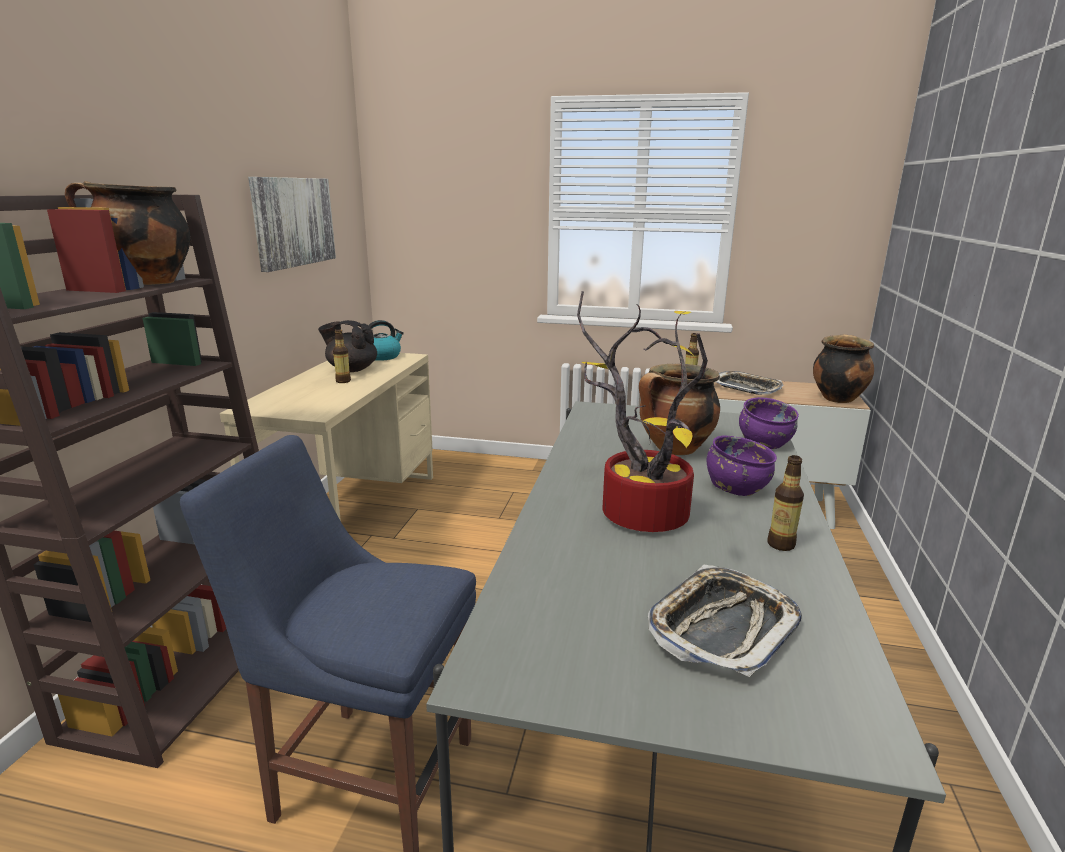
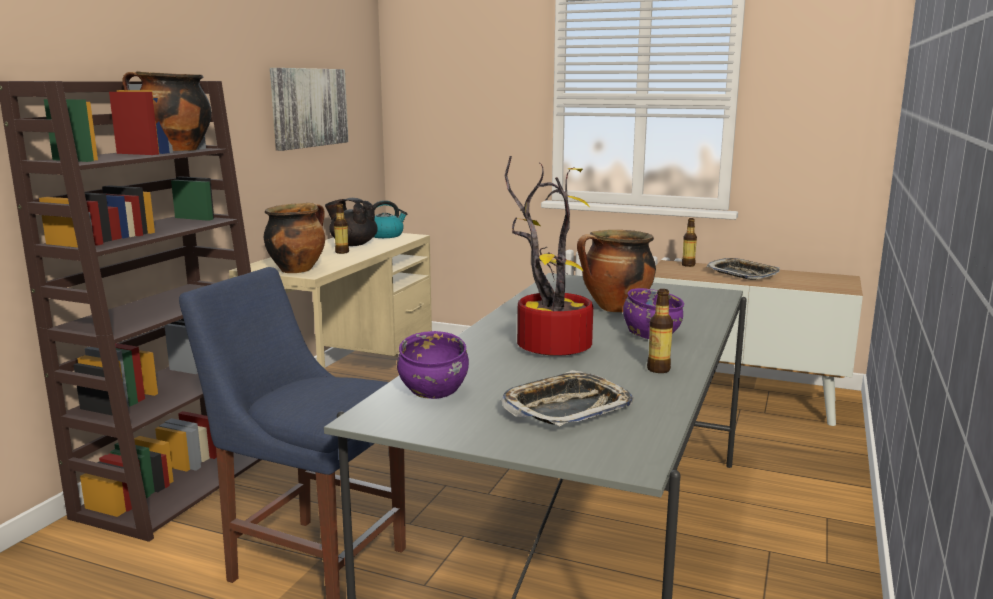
camera: 10 degrees right, 5 degrees down
purple bowl [739,397,799,449] -> purple bowl moved to [397,331,469,399]
cooking pot [813,334,874,403] -> cooking pot moved to [264,203,325,273]

